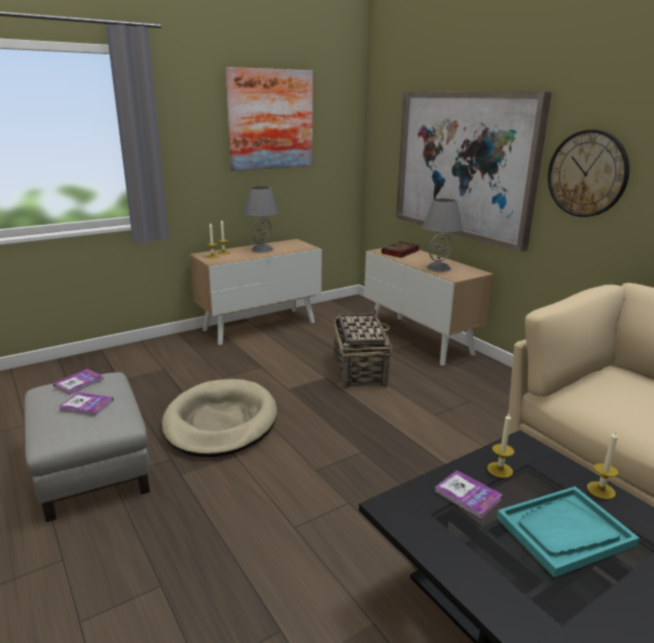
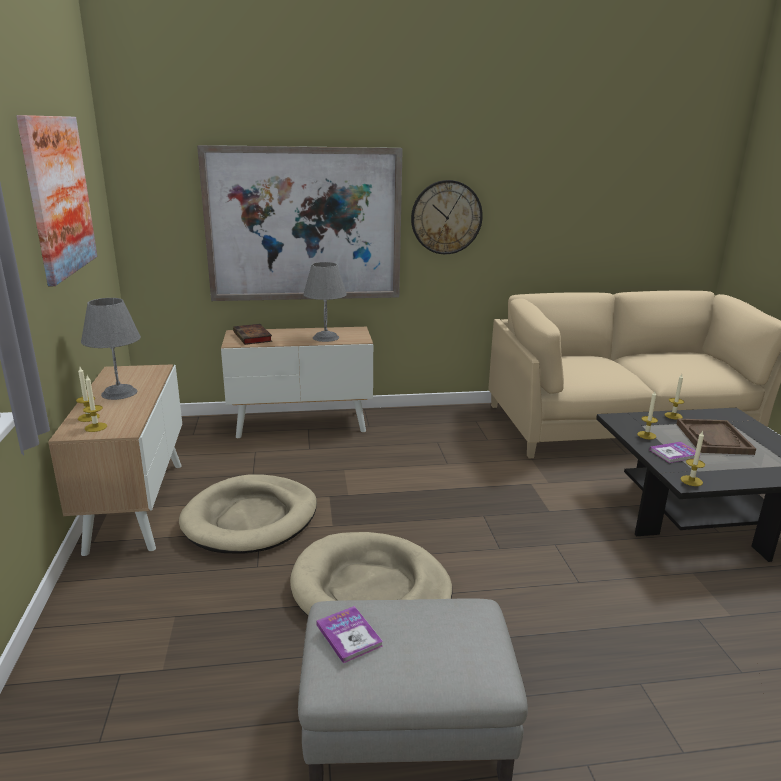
camera: 65 degrees left, 0 degrees up
book [59,392,113,416] -> none
basket [335,309,393,389] -> none
turquoise tray [497,486,639,577] -> brown tray [677,418,756,455]
none -> beige dog bed [179,474,317,554]
none -> candle [681,430,705,486]

